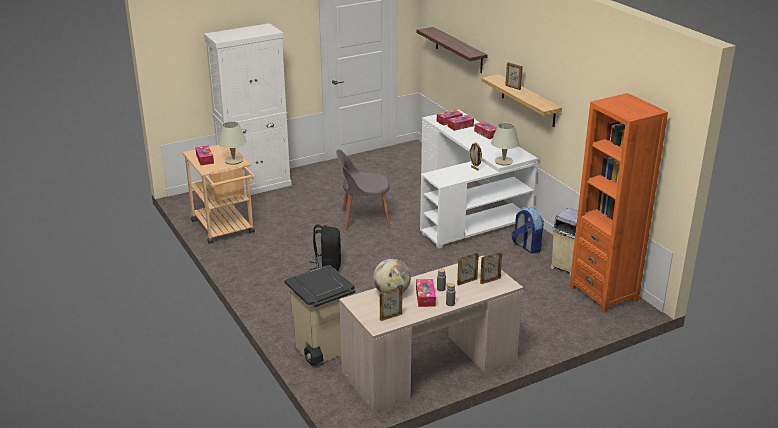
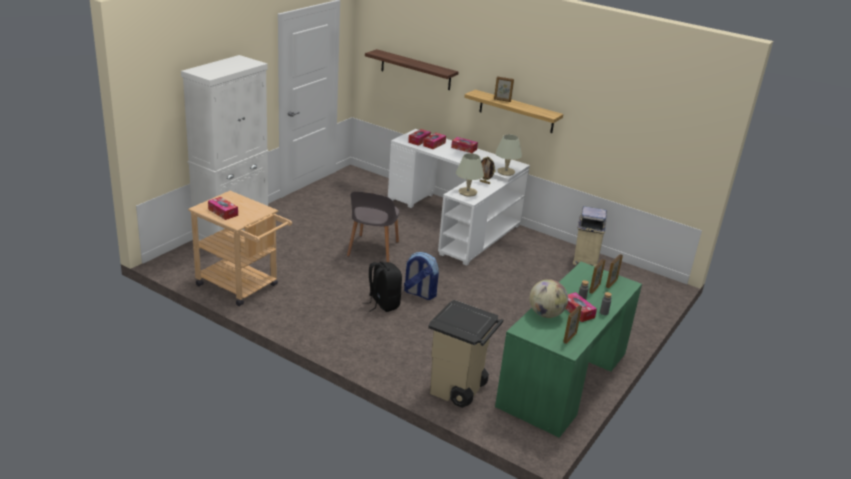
camera: 30 degrees left, 0 degrees up
beige table lamp [218,121,246,165] -> beige table lamp moved to [456,153,484,197]
grey chair [336,149,390,230] -> grey chair turned 45 degrees counterclockwise [347,191,400,262]
beige desk [339,255,523,413] -> green desk [495,262,642,438]
backpack [511,207,544,254] -> backpack moved to [404,252,439,300]
orange bookcase [570,93,668,313] -> none

